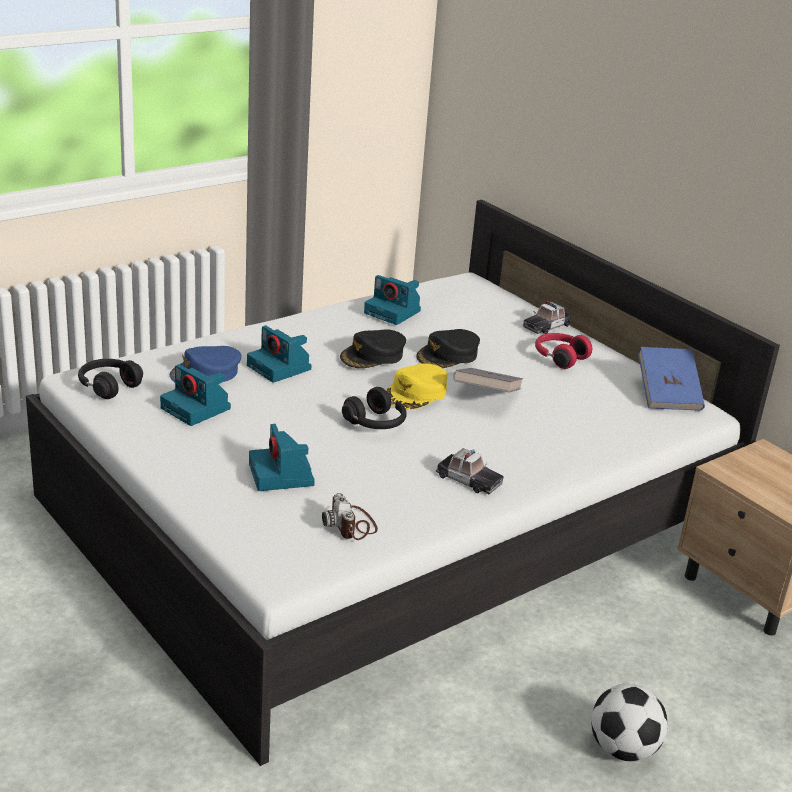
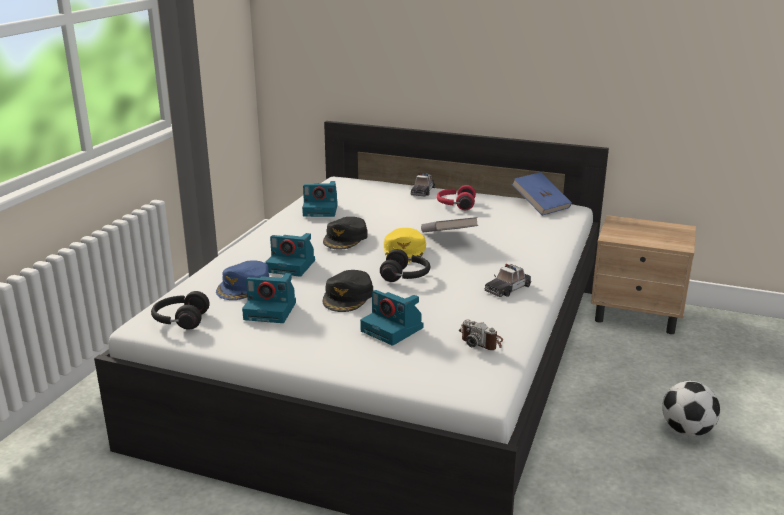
camera: 30 degrees left, 5 degrees down
black cap [416,329,480,368] -> black cap moved to [323,270,373,312]
toy car [436,448,503,494] -> toy car turned 135 degrees clockwise [484,264,532,297]

